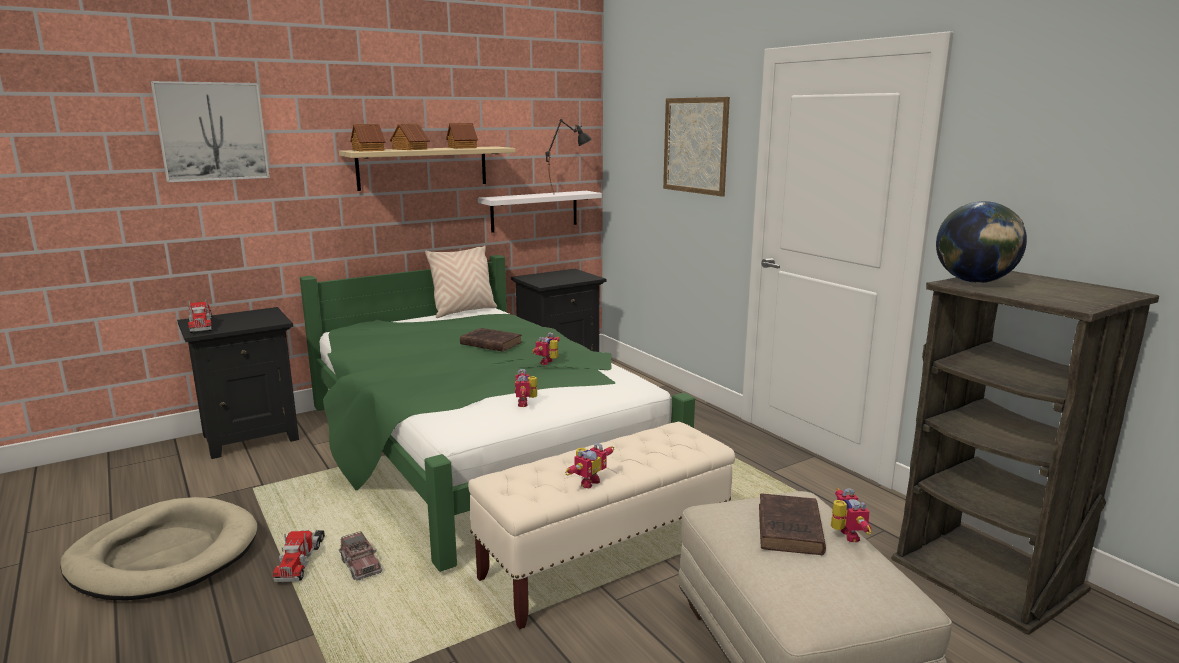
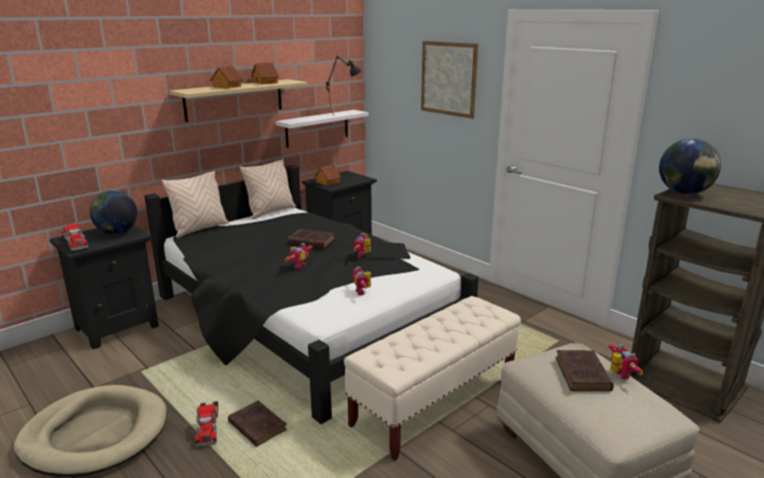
camera: 10 degrees left, 5 degrees up
picture [151,81,270,182] -> none
green bed [300,255,695,572] -> black bed [144,165,478,424]
toy truck [339,531,382,581] -> brown book [228,401,287,447]
toy house [350,124,386,151] -> toy house moved to [314,165,341,186]
toy robot [565,442,614,488] -> toy robot moved to [285,243,312,269]
none -> globe [90,190,138,234]
none -> beige pillow [161,170,229,238]

